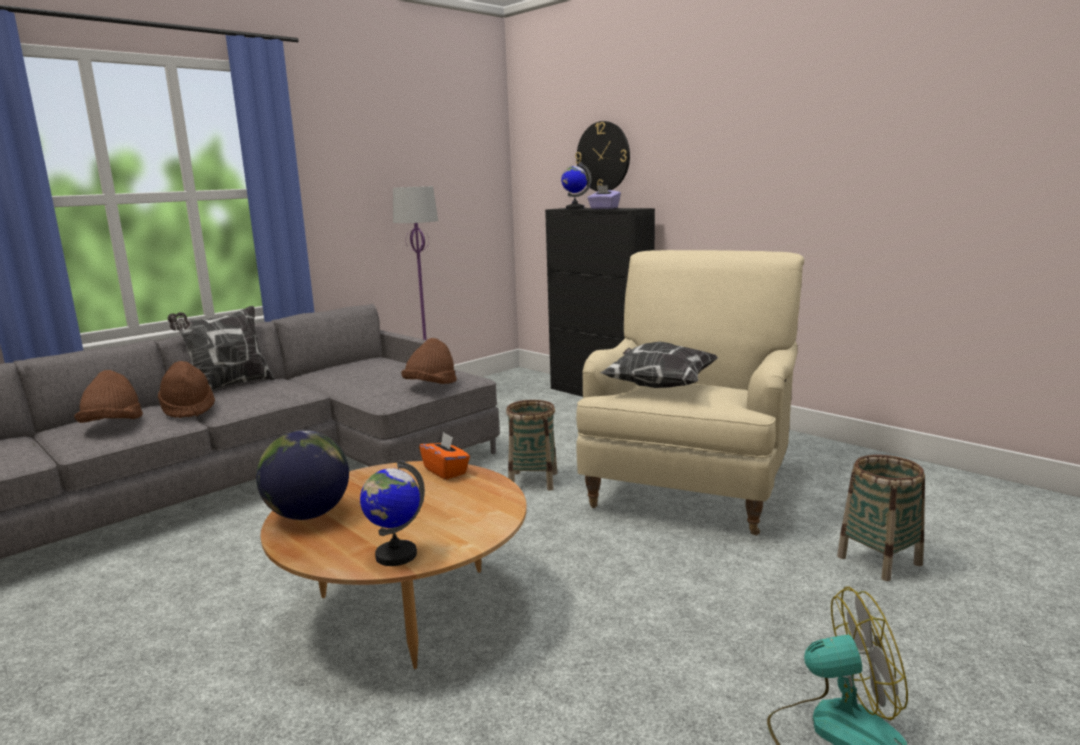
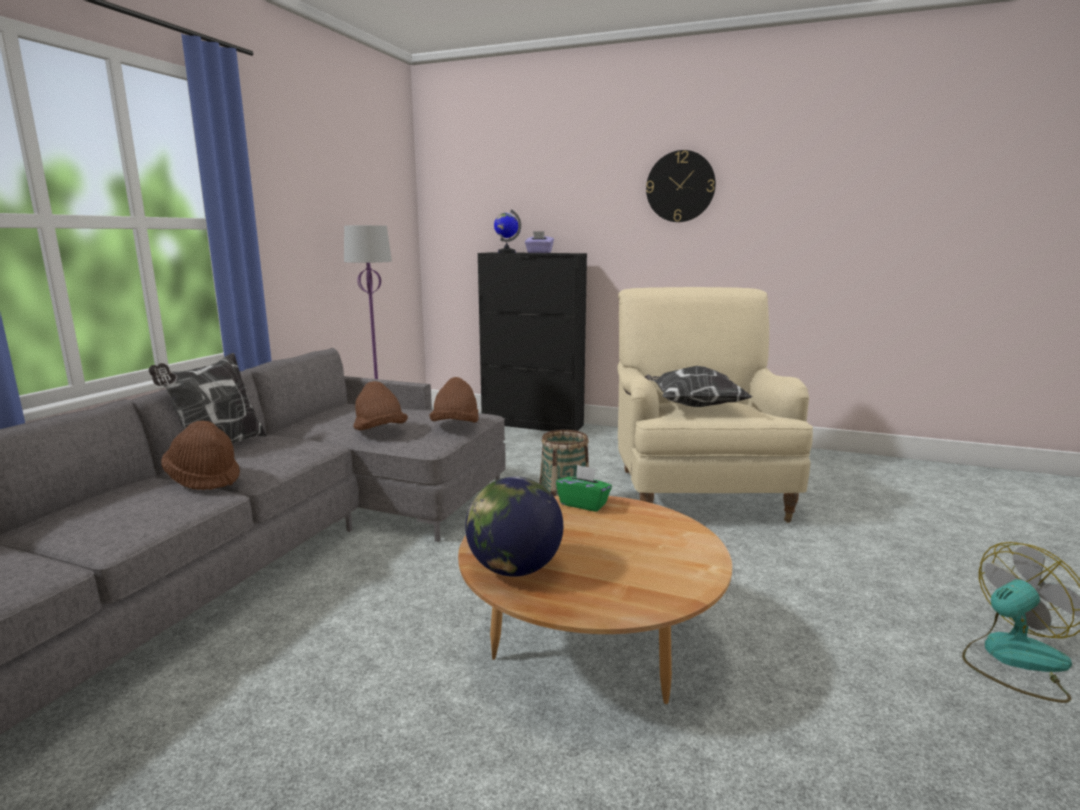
camera: 25 degrees left, 0 degrees up
brown hat [74,370,143,423] -> brown hat moved to [353,381,408,430]
globe [360,460,425,566] -> none
orange tissue box [419,432,470,480] -> green tissue box [556,465,612,512]
wall clock [575,121,630,192] -> wall clock moved to [646,150,716,222]
basket [837,455,925,581] -> none

